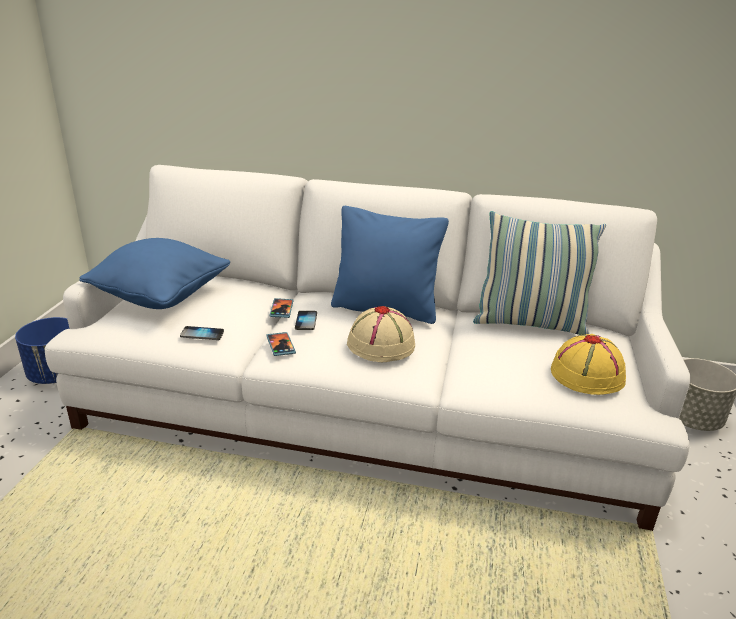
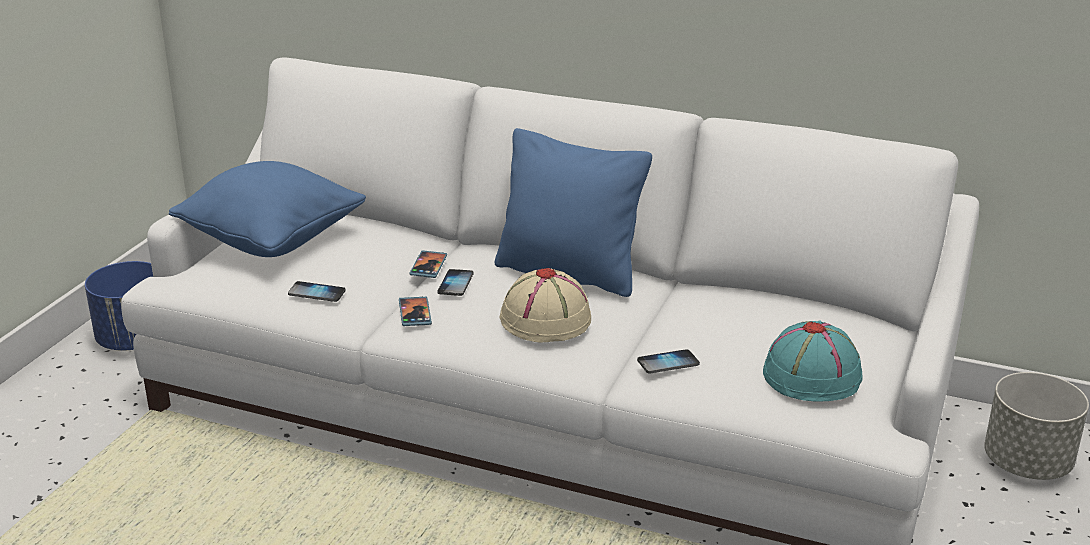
camera: 10 degrees right, 0 degrees up
pillow [473,211,606,335] -> none
yellow hat [551,334,626,395] -> turquoise hat [763,321,863,401]
none -> phone [637,349,700,373]

